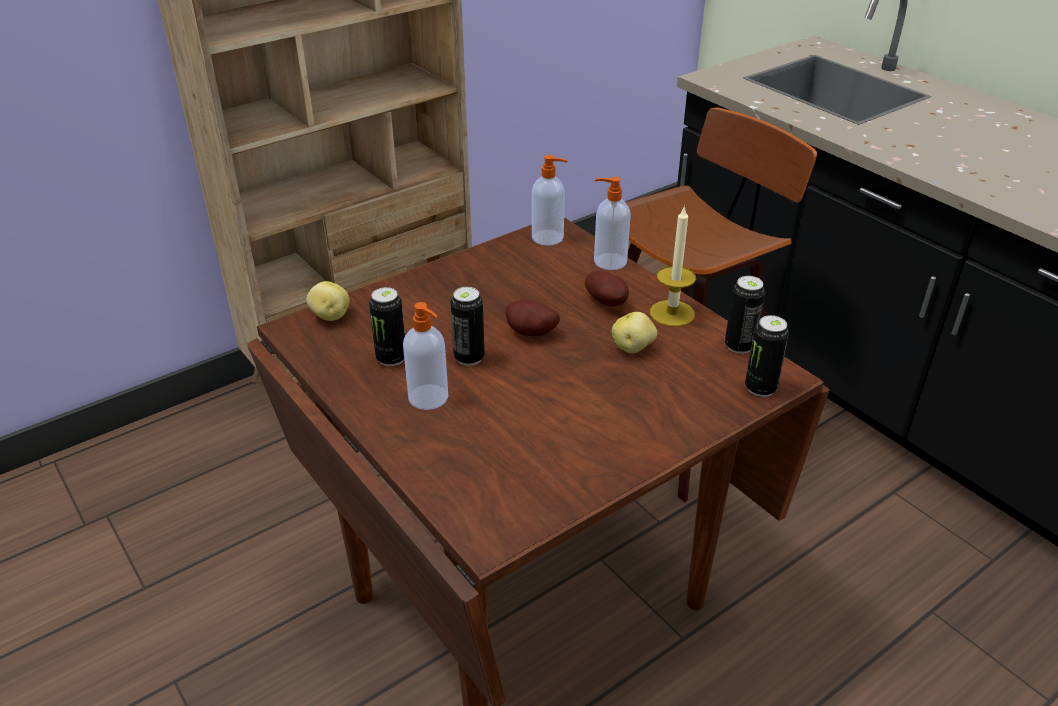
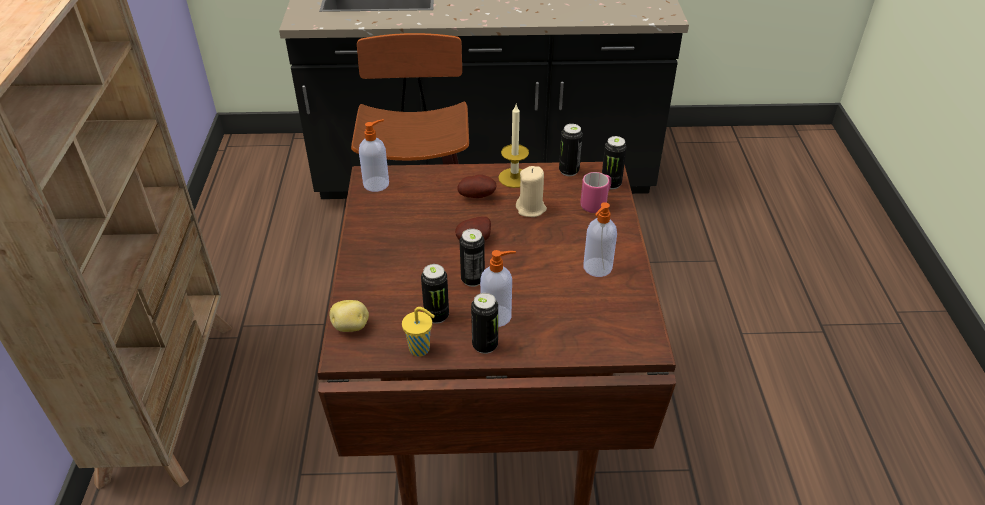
camera: 55 degrees left, 5 degrees up
soap dispenser [594,177,631,270] -> soap dispenser moved to [583,202,617,277]
potato [612,312,657,353] -> beige candle [516,166,547,217]
none -> yellow cup [402,307,435,356]
none -> can [471,293,498,354]
none -> pink mug [580,172,611,213]

